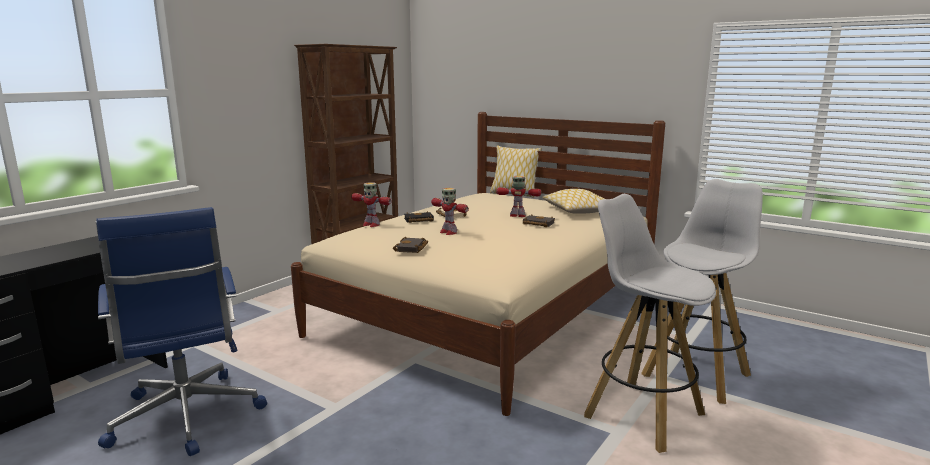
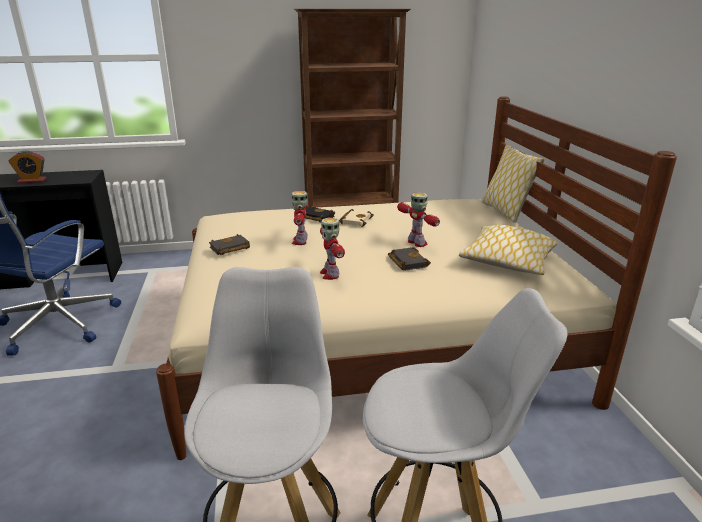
camera: 45 degrees right, 10 degrees up
toy robot [351,182,392,227] -> toy robot moved to [320,218,345,280]
none -> alarm clock [8,151,47,183]

